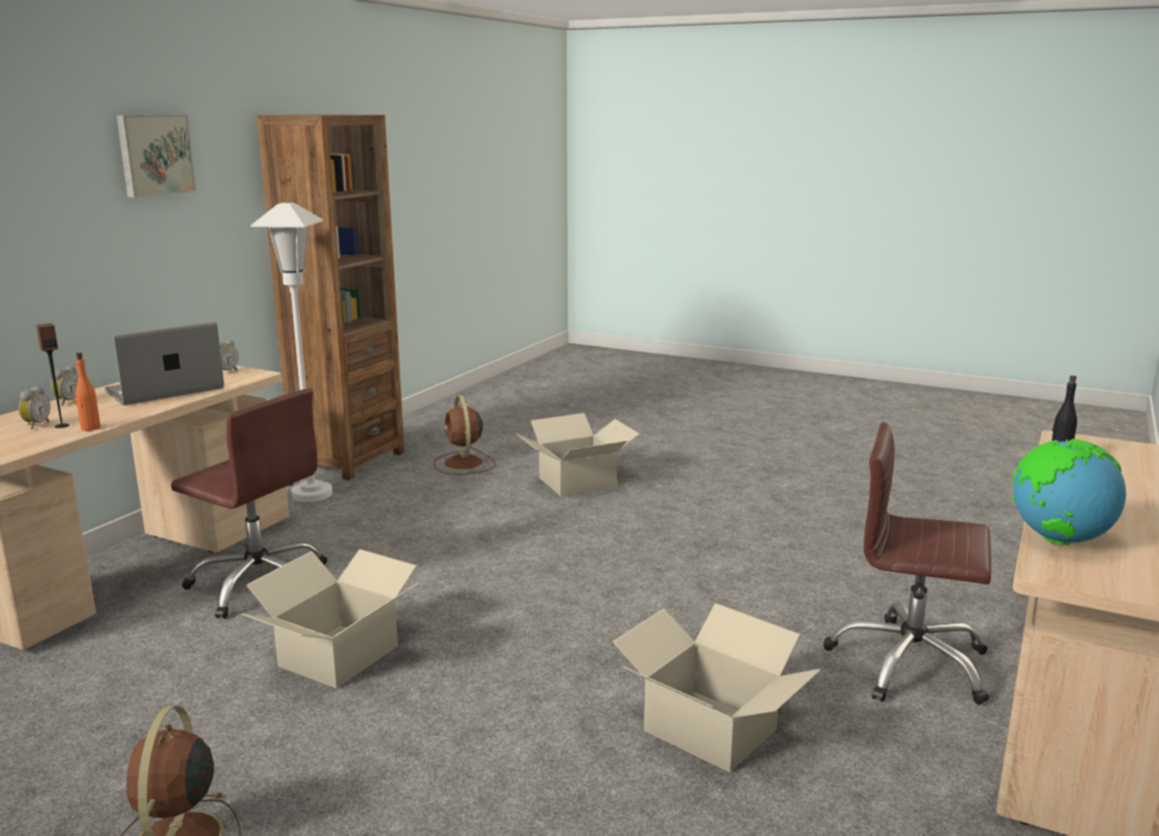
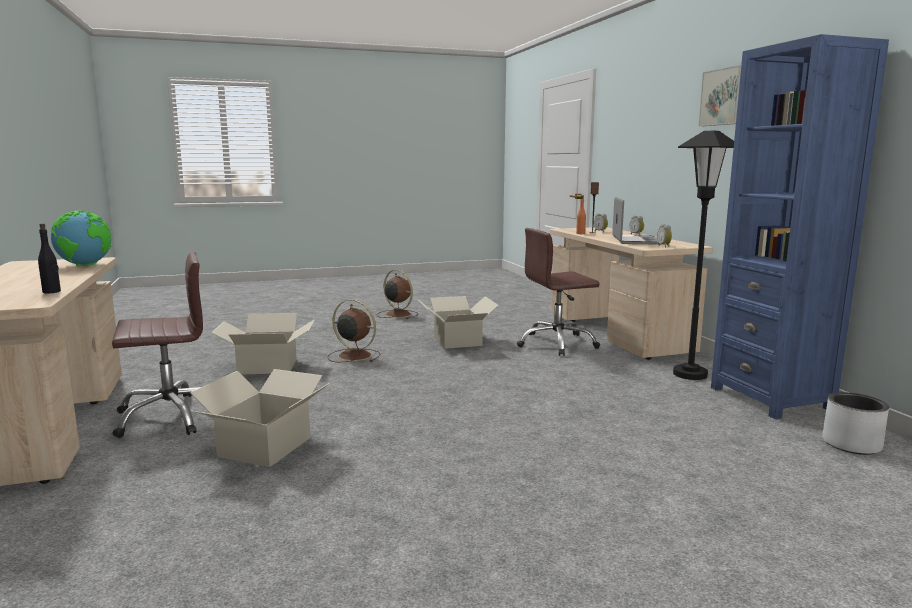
camera: 135 degrees right, 5 degrees down
white floor lamp [251,203,333,502] -> black floor lamp [673,131,734,380]
brown bookcase [257,114,405,480] -> blue bookcase [711,34,889,419]
brown fan [434,395,496,475] -> brown fan moved to [327,299,380,362]
cardboard box [516,413,639,496] -> cardboard box moved to [190,369,330,467]
none -> grey planter [822,392,889,455]

